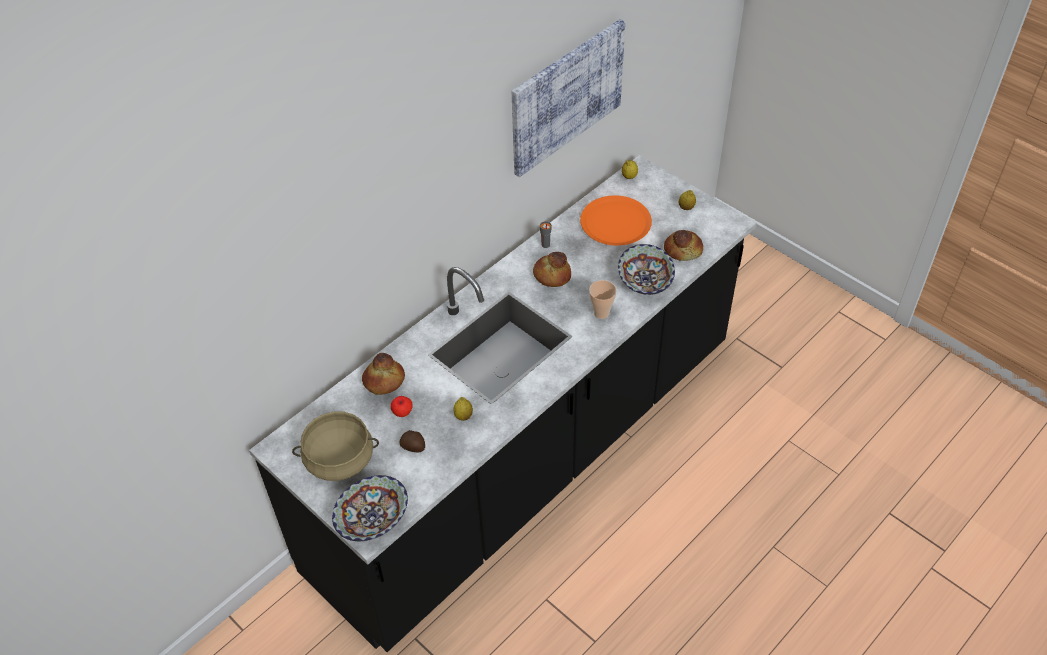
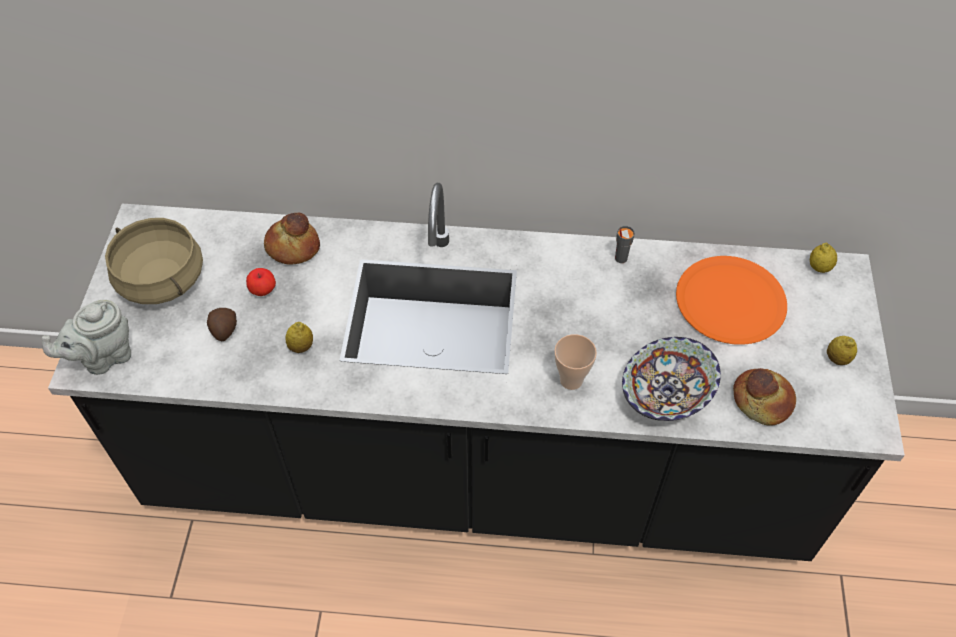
camera: 50 degrees right, 5 degrees up
bowl [332,475,408,541] -> grey teapot [42,300,131,375]
picture [512,19,625,177] -> none
bread [533,252,571,287] -> none

